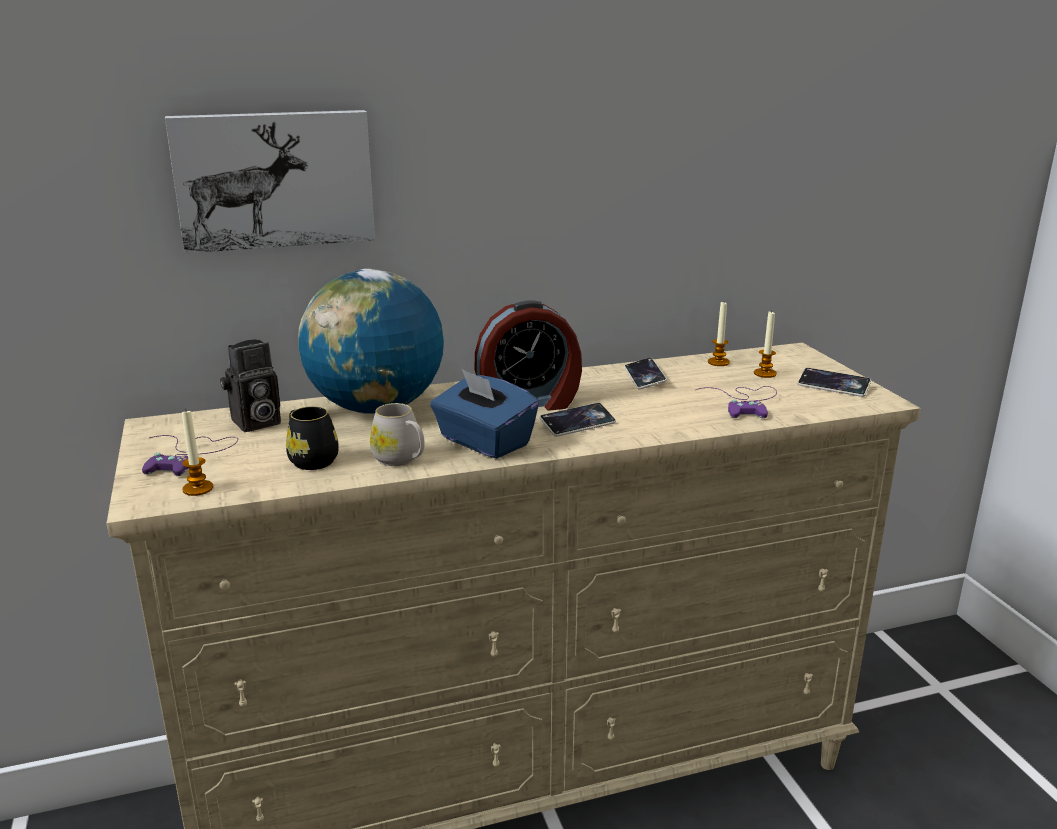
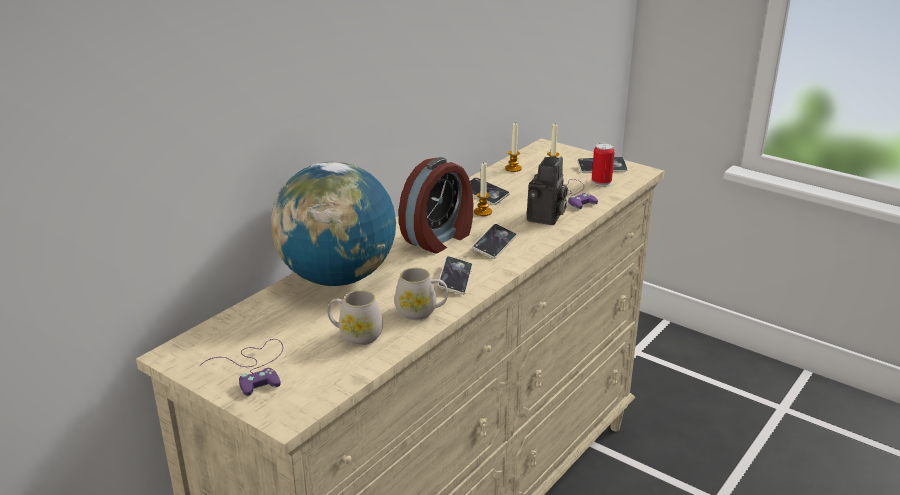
camera: 35 degrees left, 5 degrees up
picture [165,110,375,253] -> none
candle [182,409,213,496] -> candle moved to [474,163,492,216]
camera [220,339,281,432] -> camera moved to [527,157,568,225]
black mug [286,406,339,470] -> white mug [327,290,383,345]
blue tissue box [430,368,539,459] -> phone [438,256,473,295]
none -> can [592,143,615,187]

